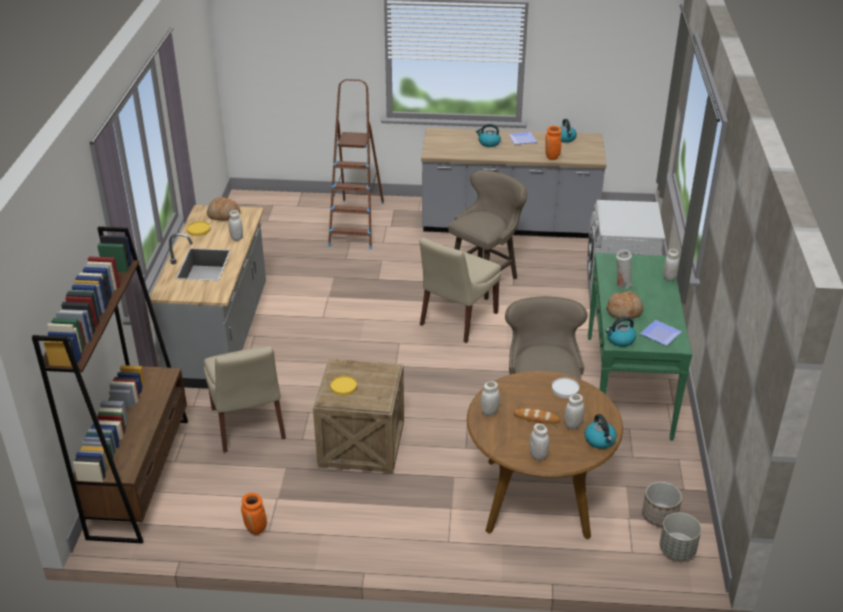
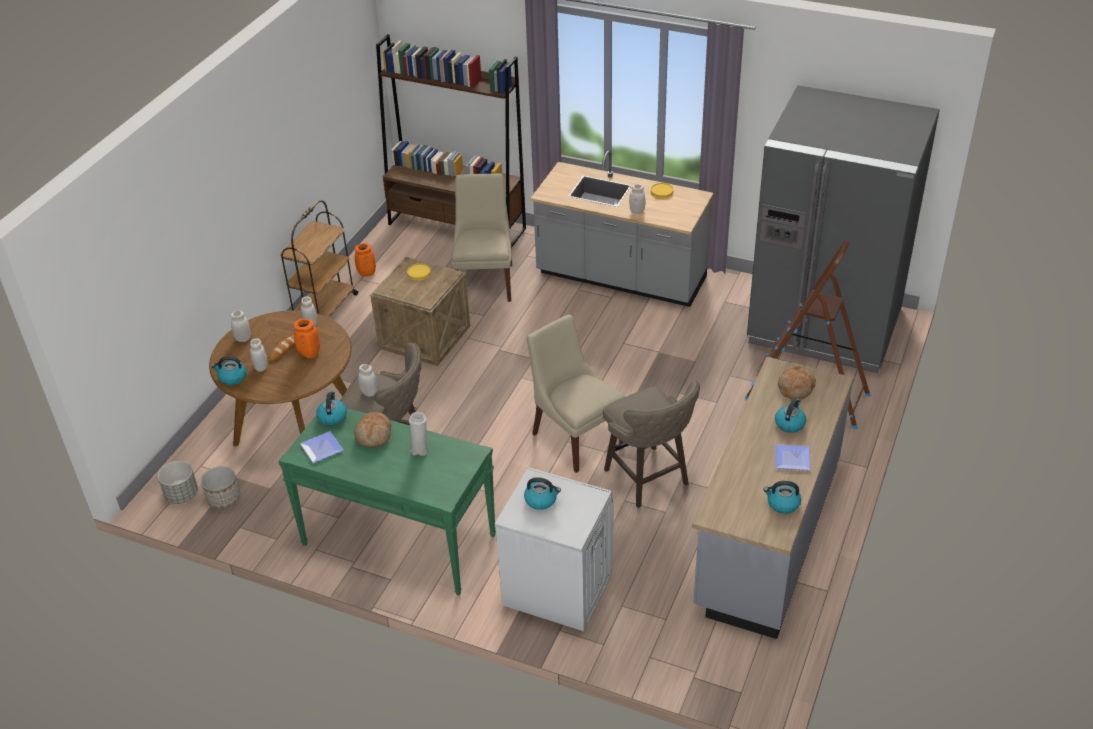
camera: 110 degrees right, 5 degrees up
beige chair [204,346,286,453] -> beige chair turned 90 degrees clockwise [451,173,512,302]
bread [207,197,240,221] -> bread moved to [778,365,816,400]
orange vase [545,126,562,160] -> orange vase moved to [294,319,320,358]
white plate [552,377,579,398] -> none
white jar [663,249,679,281] -> white jar moved to [358,364,377,396]
none -> brown cart [280,200,358,318]
none -> kettle [524,477,561,510]
none -> grey fridge [747,85,940,373]

